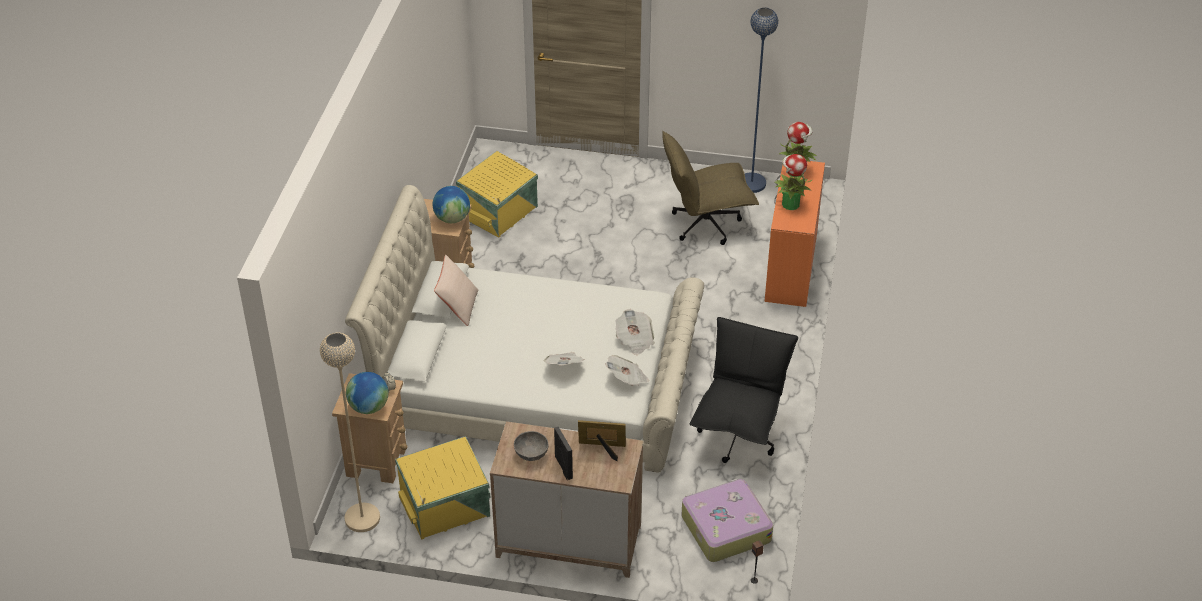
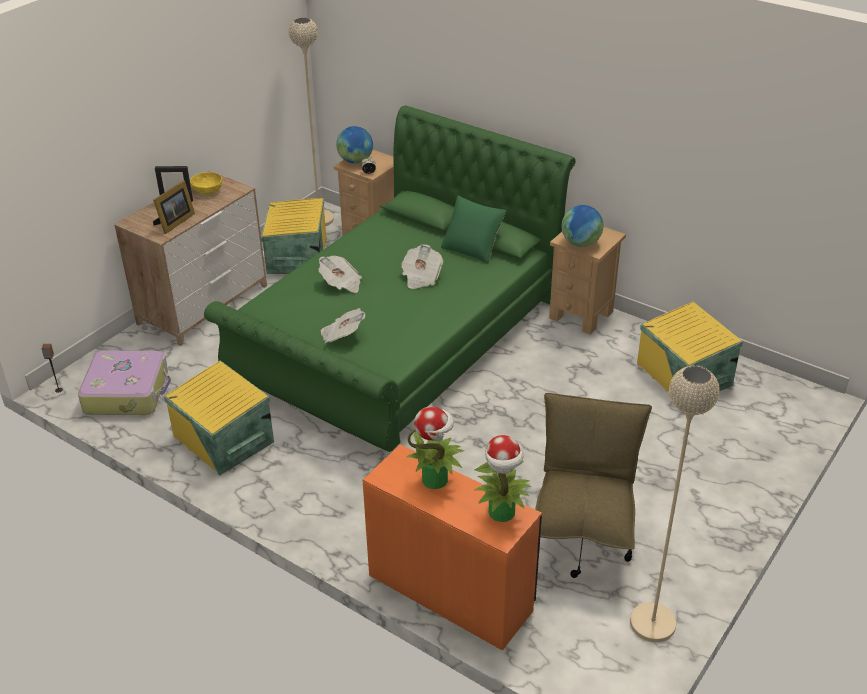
camera: 115 degrees right, 5 degrees down
beige bed [345,185,704,473] -> green bed [204,106,576,452]
beige pillow [434,255,478,326] -> green pillow [441,196,506,264]
grey bowl [514,431,549,461] -> yellow bowl [190,172,222,194]
newspaper [605,355,649,386] -> newspaper moved to [401,244,443,289]
black office chair [690,317,798,463] -> yellow storage box [164,360,274,475]
blue floor lamp [745,8,778,193] -> beige floor lamp [630,365,720,642]

